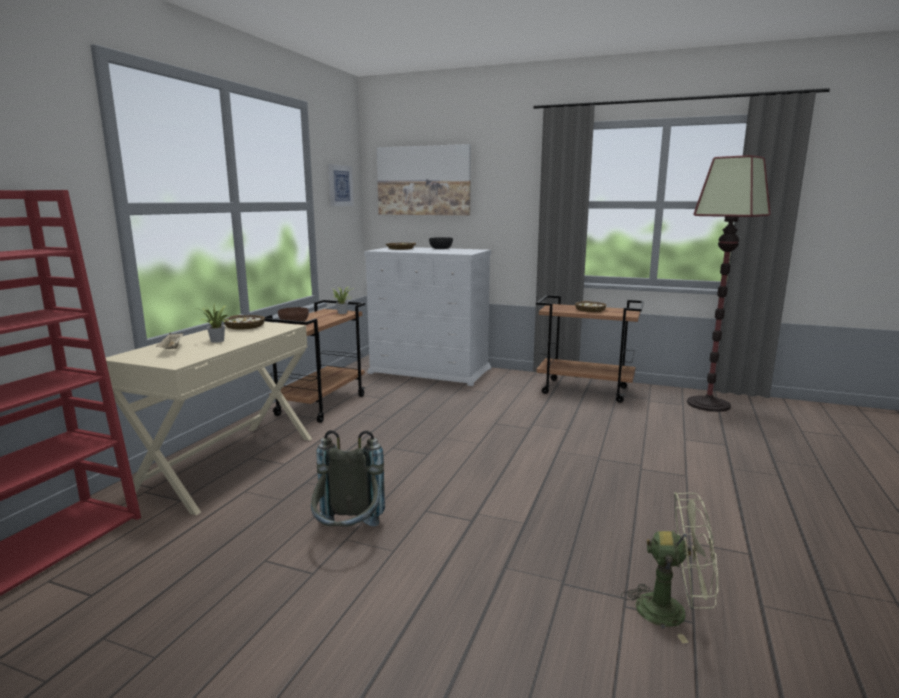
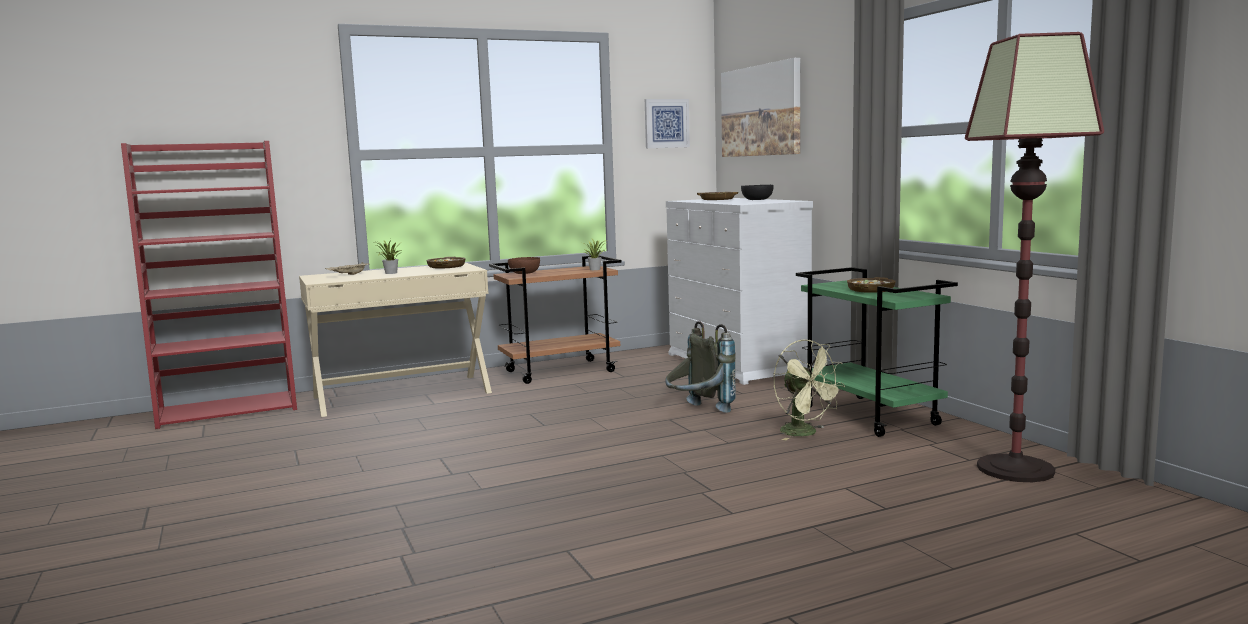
camera: 45 degrees right, 5 degrees down
grey backpack [311,430,385,527] -> grey backpack moved to [665,321,736,413]
brown cart [536,295,644,403] -> green cart [796,267,958,437]
green fan [621,492,718,643] -> green fan moved to [774,339,845,440]

